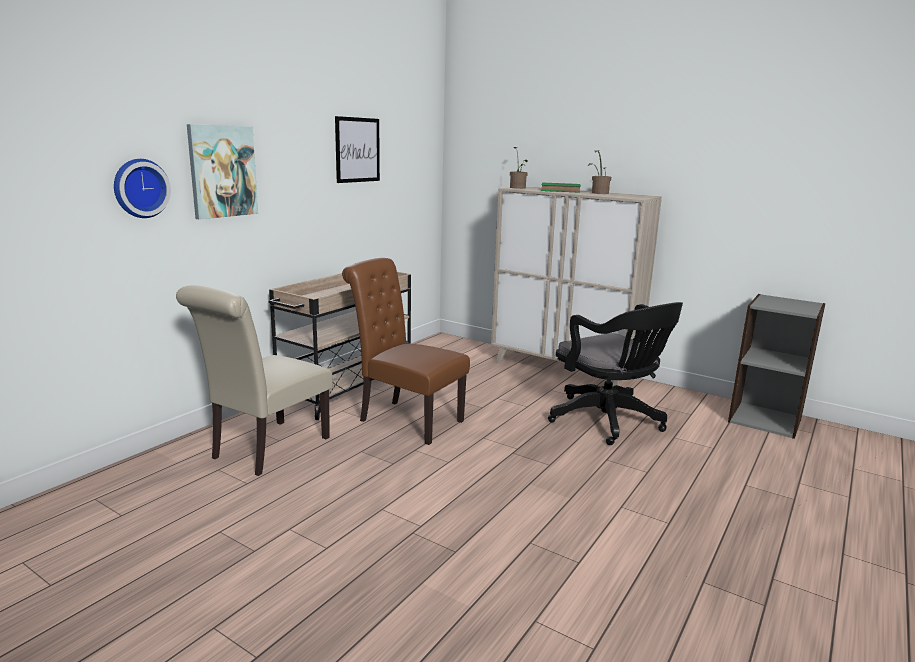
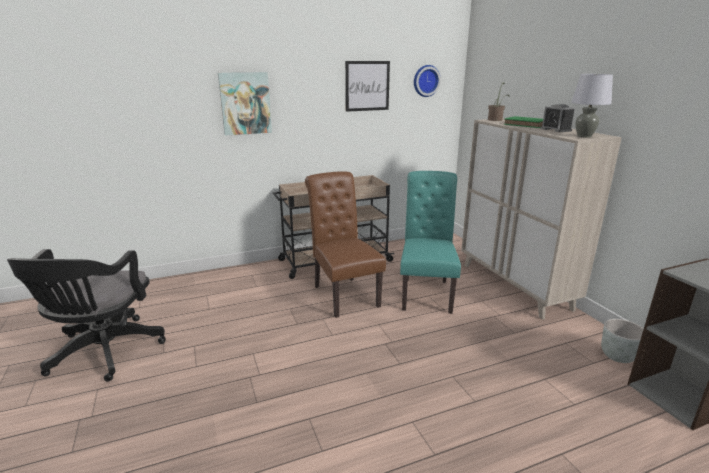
camera: 35 degrees right, 5 degrees up
wall clock [114,159,171,218] -> wall clock moved to [414,65,441,97]
beige chair [176,285,333,476] -> none
black office chair [548,302,683,445] -> black office chair moved to [7,249,166,382]
potted plant [588,150,611,194] -> alarm clock [541,104,575,132]
none -> turquoise chair [400,171,461,314]
none -> grey table lamp [571,74,613,138]
none -> grey planter [601,319,644,363]

